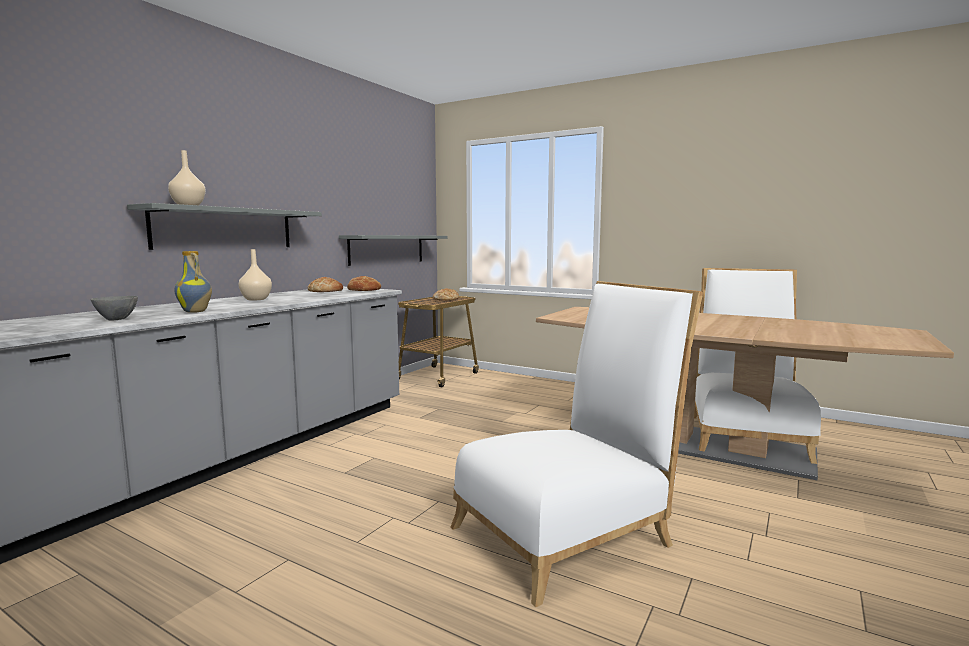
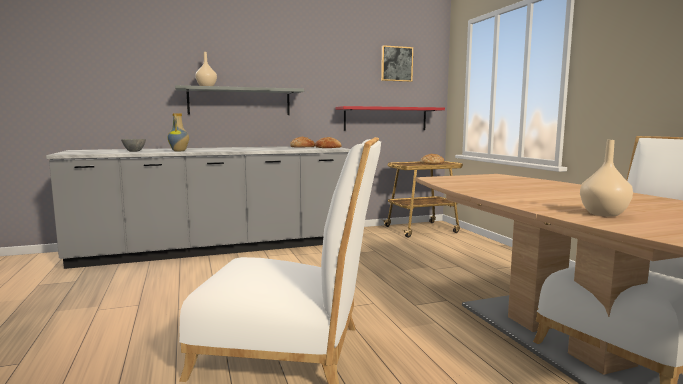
camera: 40 degrees right, 0 degrees up
beige vase [239,249,272,300] -> beige vase moved to [580,140,633,217]
grey shelf [339,235,447,266] -> red shelf [335,106,445,131]
none -> picture [381,45,413,82]

